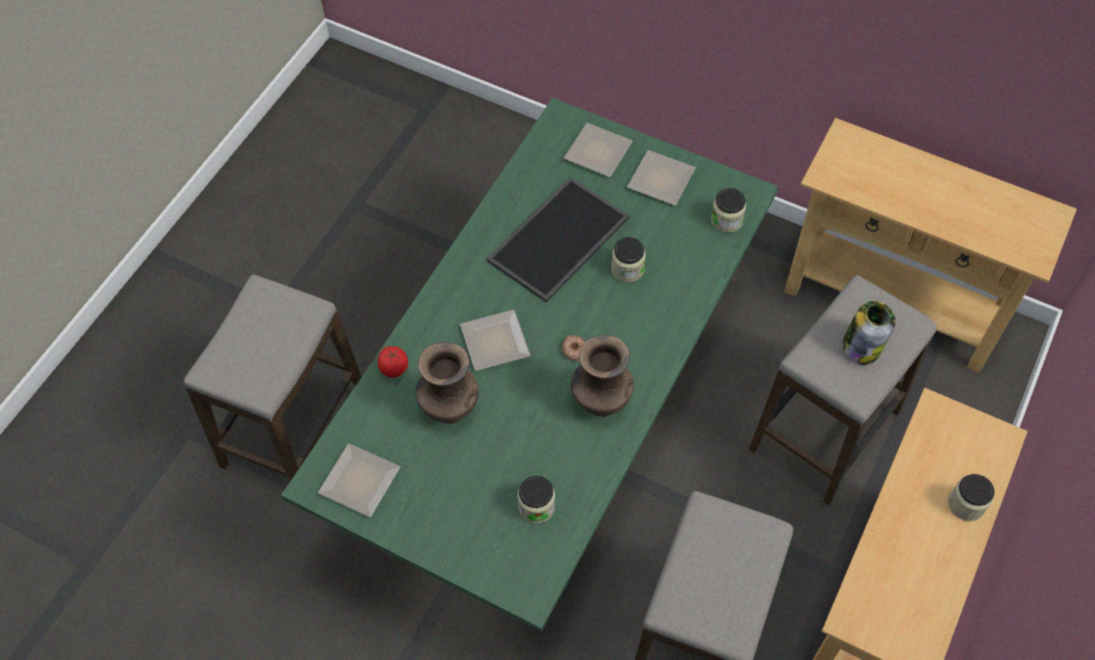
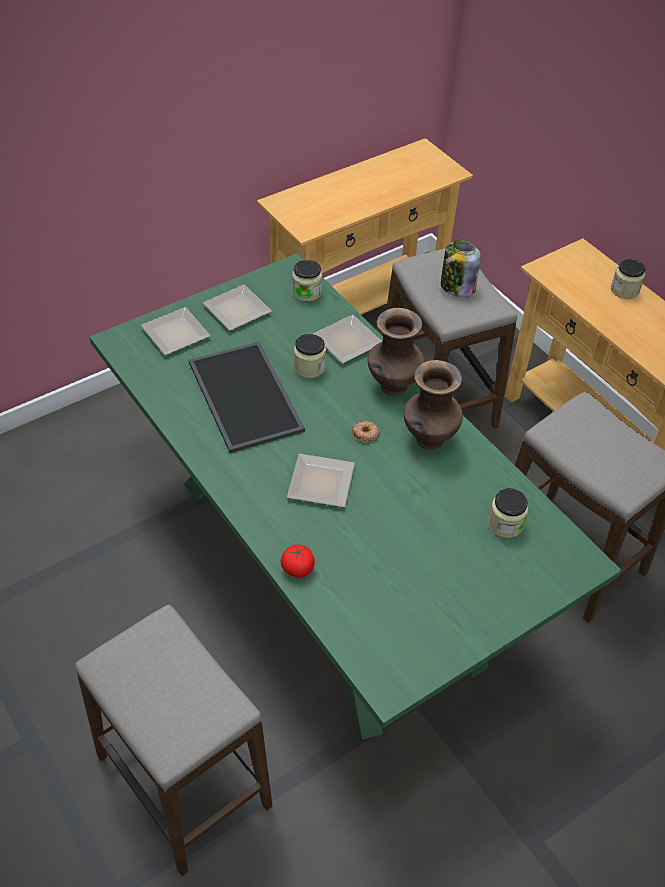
camera: 65 degrees left, 10 degrees down
plate [318,443,400,517] -> plate moved to [313,315,382,364]
brown vase [416,342,479,424] -> brown vase moved to [368,308,424,396]

